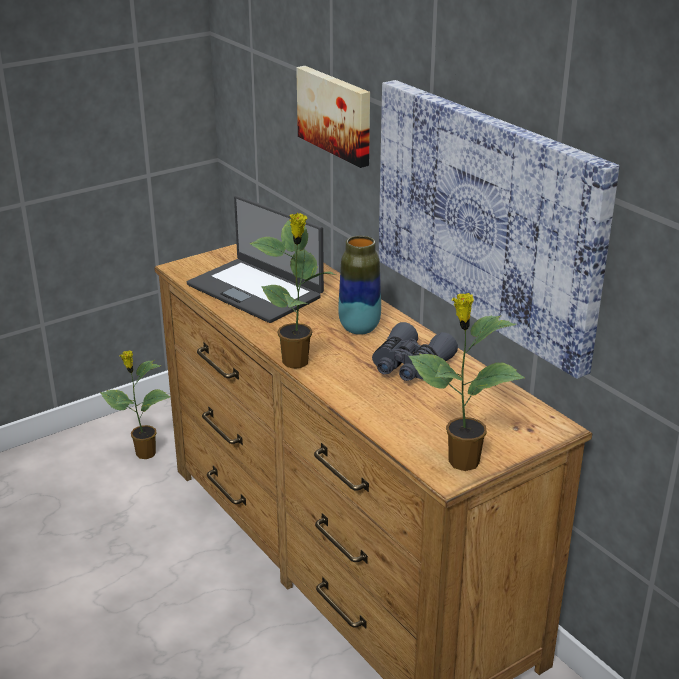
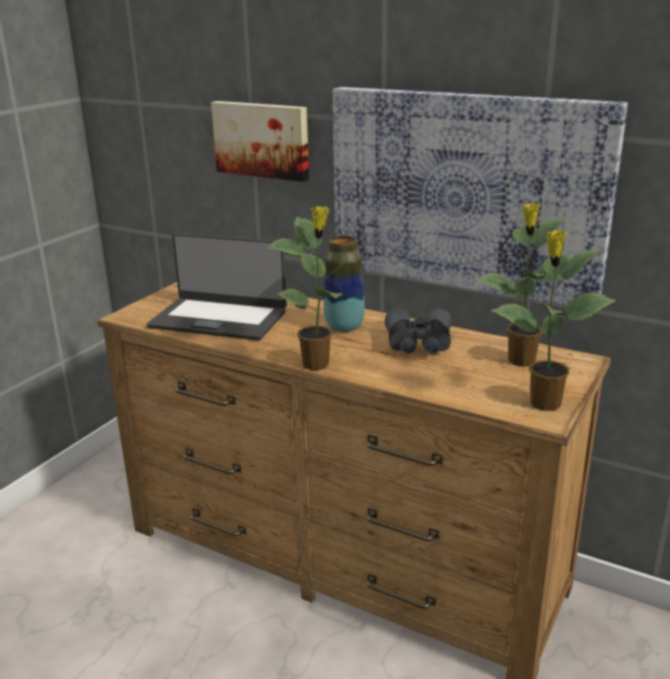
camera: 25 degrees left, 5 degrees down
potted plant [100,350,171,459] -> potted plant moved to [475,202,571,367]

